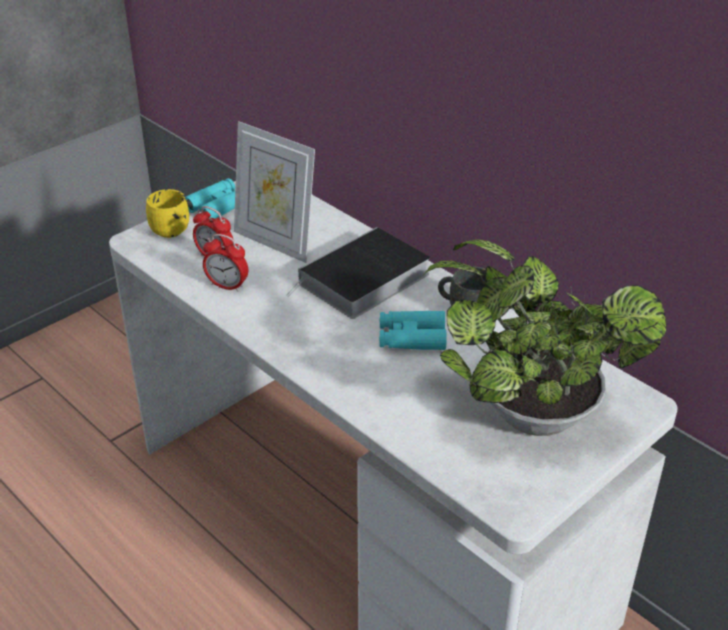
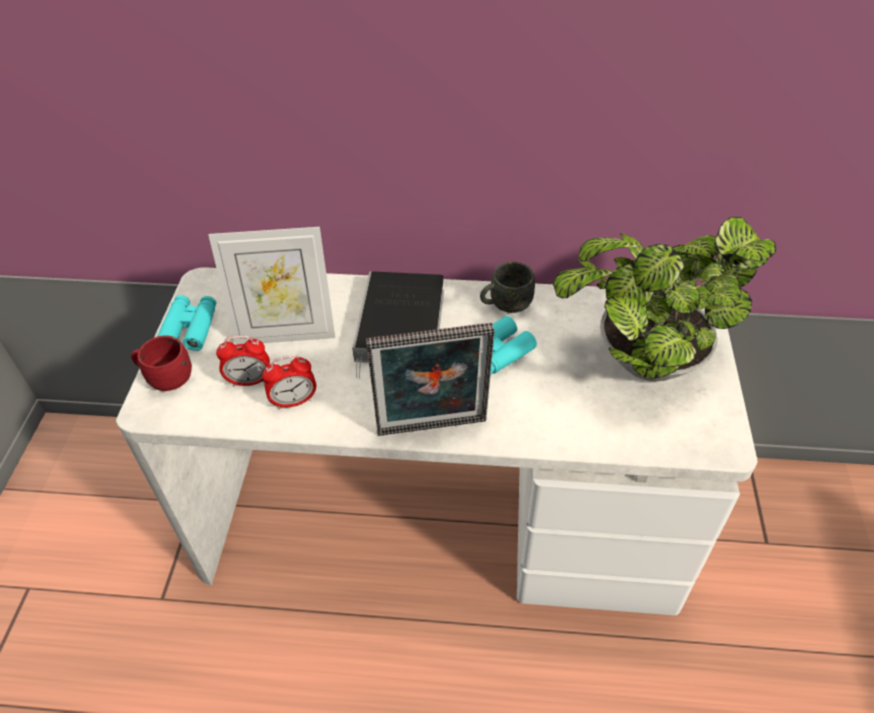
camera: 40 degrees left, 10 degrees up
yellow mug [146,189,189,238] -> red mug [131,335,192,391]
none -> picture frame [366,323,494,436]

